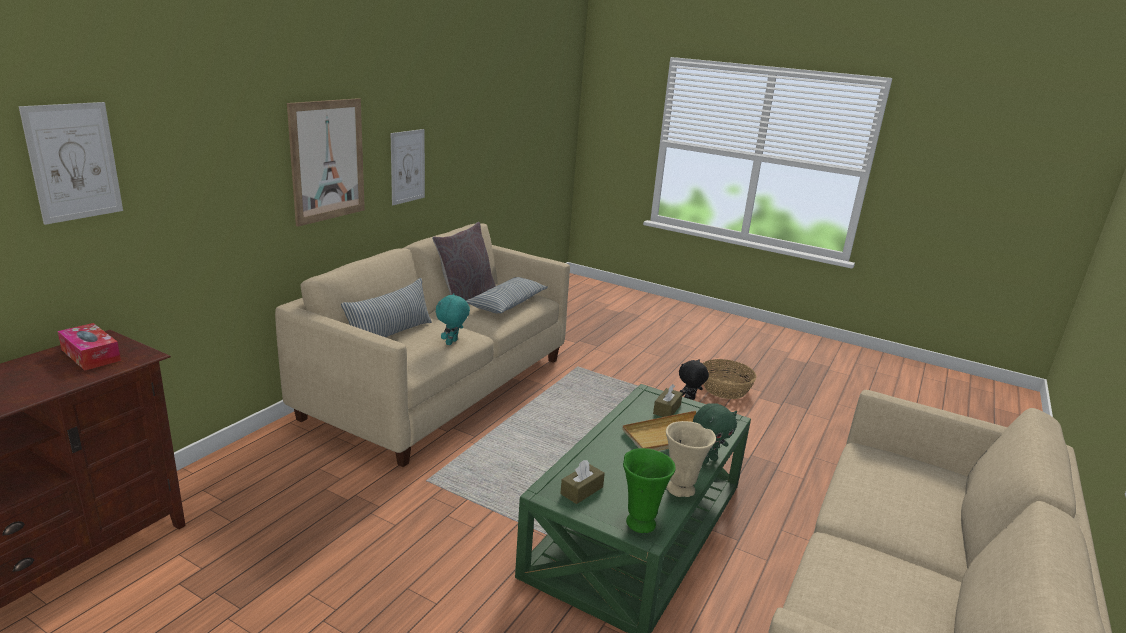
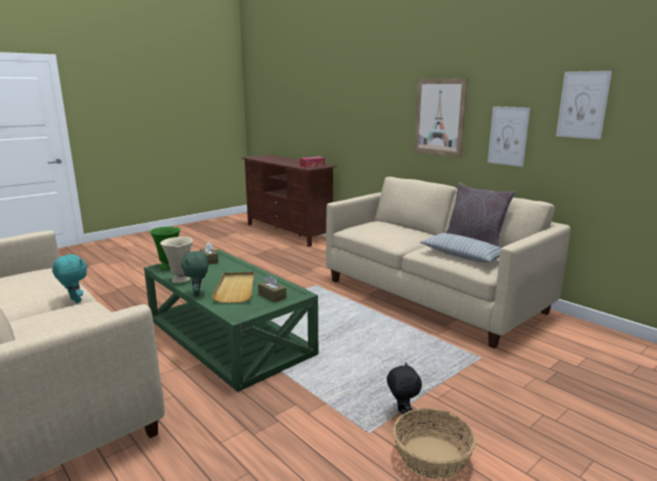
camera: 110 degrees right, 5 degrees down
picture [19,102,123,225] -> picture moved to [556,71,612,139]
pillow [341,278,432,337] -> none
turquoise plush toy [436,293,470,345] -> turquoise plush toy moved to [52,254,87,303]

